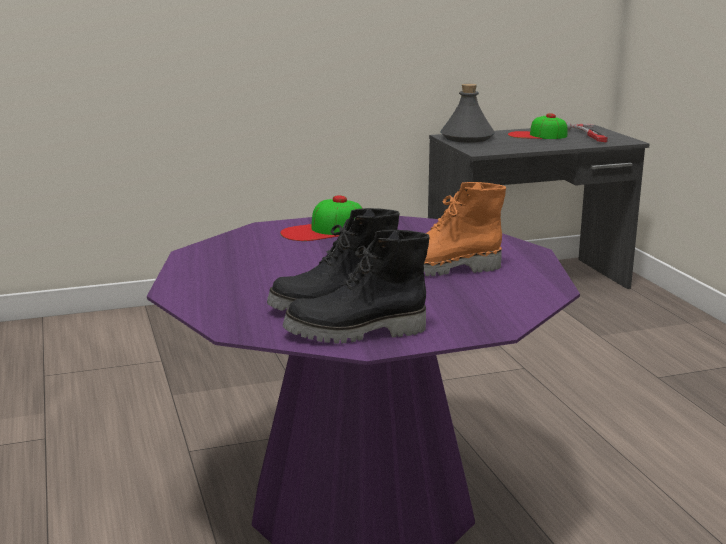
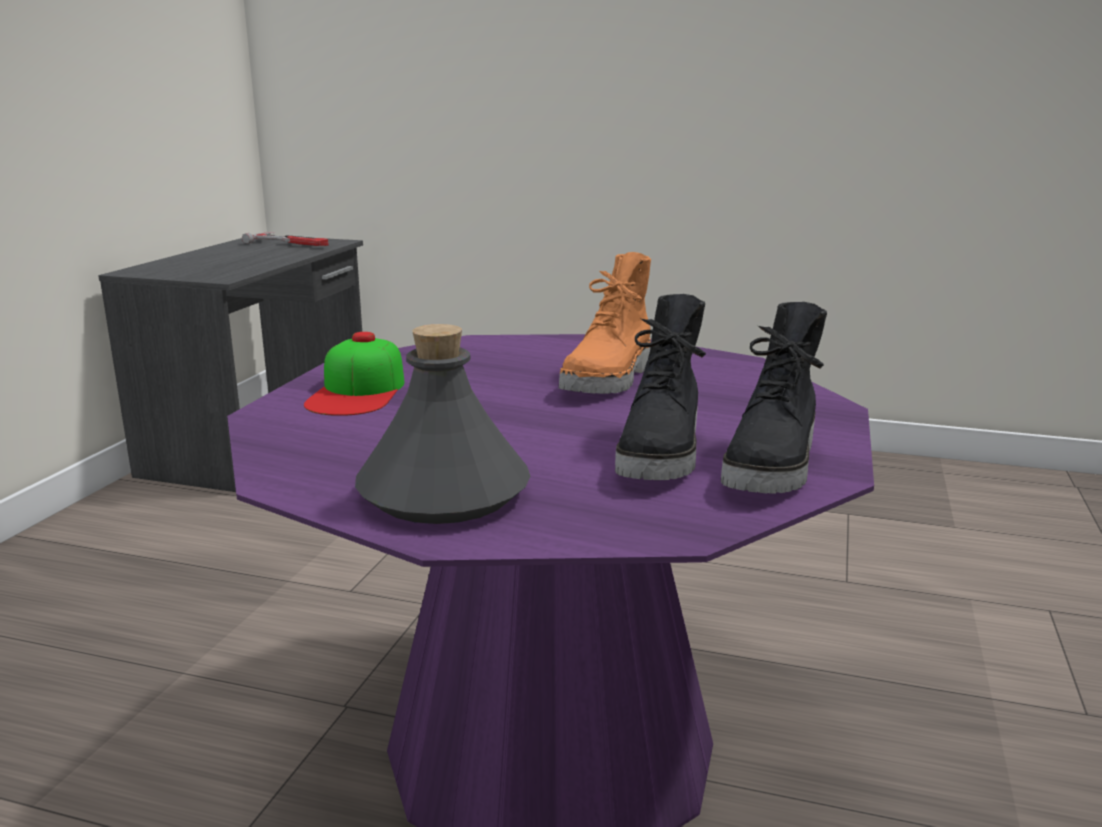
camera: 55 degrees left, 0 degrees up
grey bottle [440,84,495,143] -> grey bottle moved to [355,324,530,524]
cap [508,113,567,139] -> none

